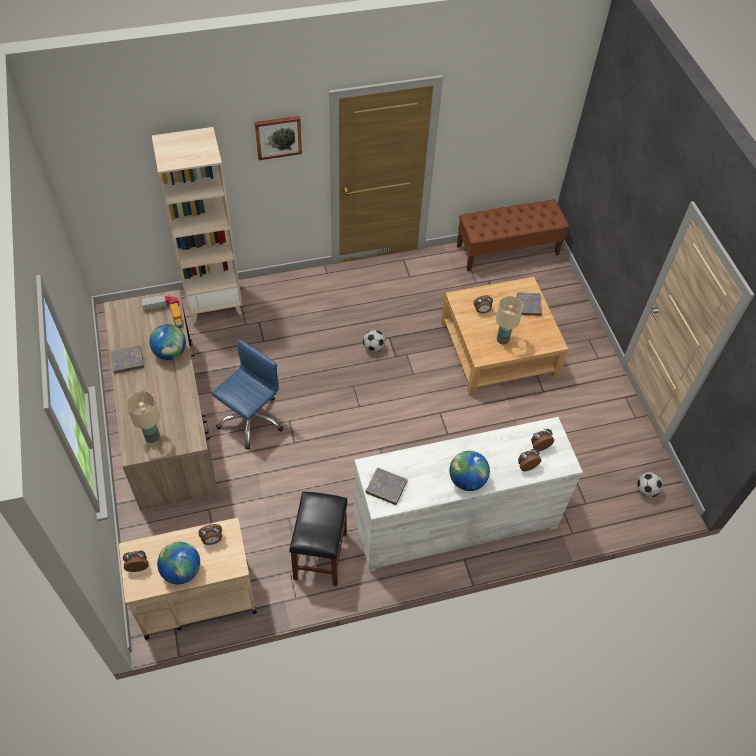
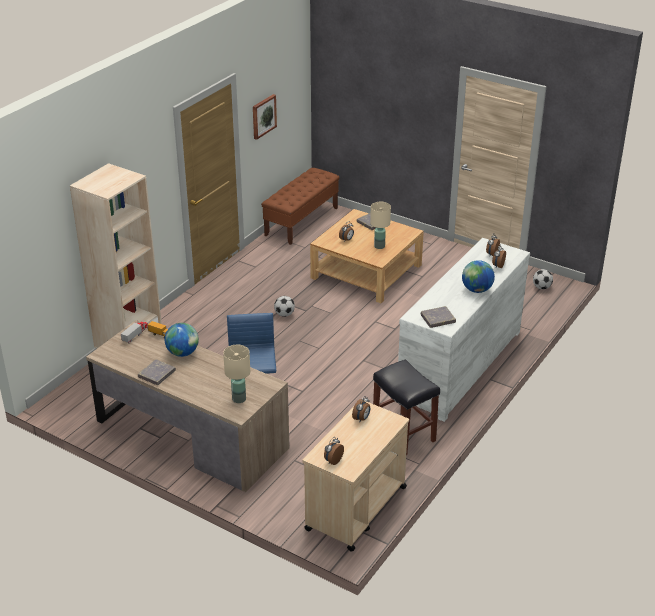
camera: 40 degrees left, 20 degrees down
globe [157,542,200,584] -> none
picture [255,116,302,160] -> picture moved to [253,94,277,140]

